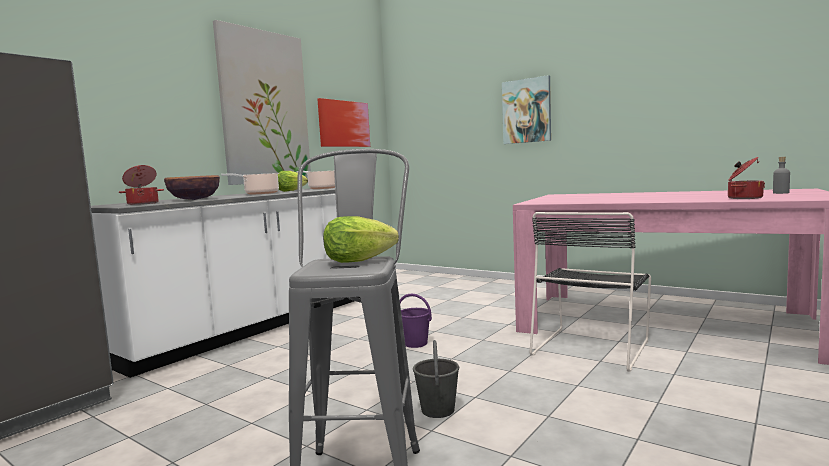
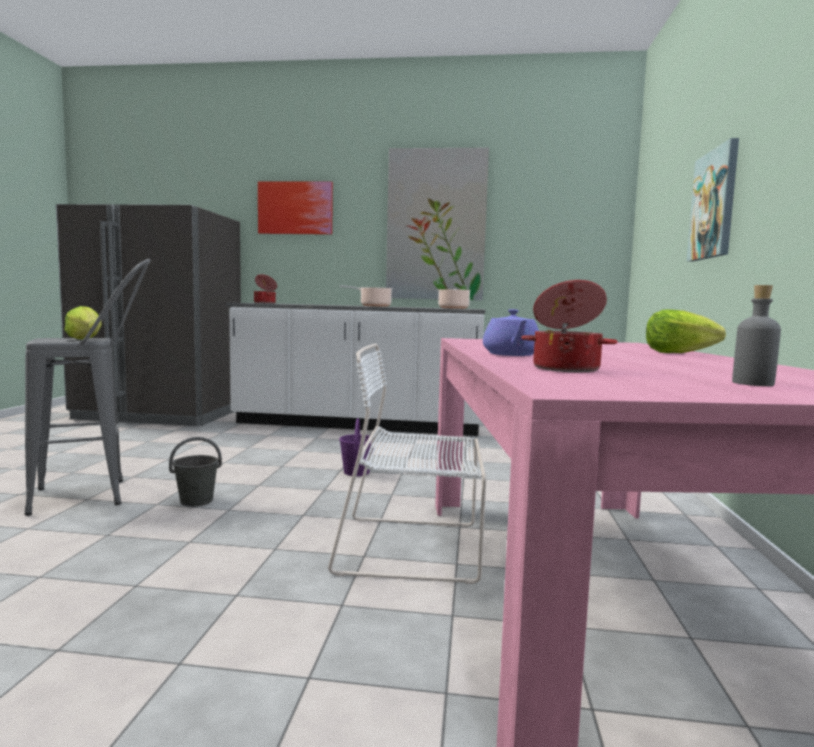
camera: 60 degrees right, 0 degrees up
bowl [164,175,220,200] -> none
lettuce [278,171,308,192] -> lettuce moved to [646,309,726,353]
picture [318,98,370,147] -> picture moved to [258,181,333,235]
black chair [530,212,651,372] -> white chair [328,344,486,584]
none -> purple teapot [483,309,539,356]

